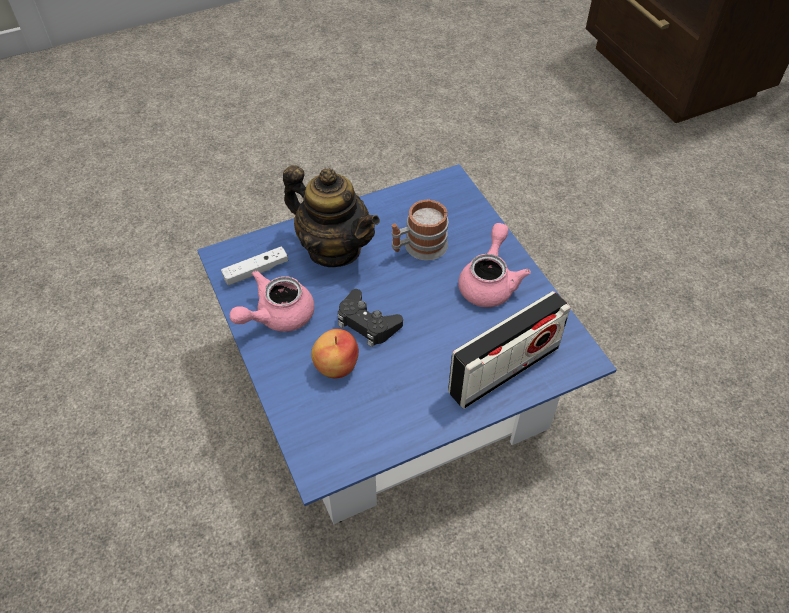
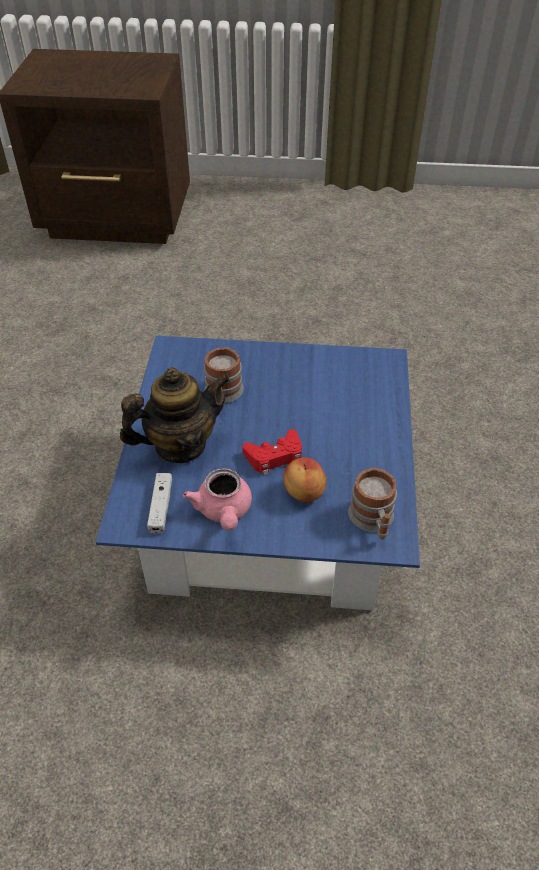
camera: 60 degrees left, 5 degrees down
black game controller [338,289,403,347] -> red game controller [242,429,302,476]
radio [448,291,571,409] -> none
pink teapot [458,223,531,307] -> none
none -> mug [348,468,397,539]

